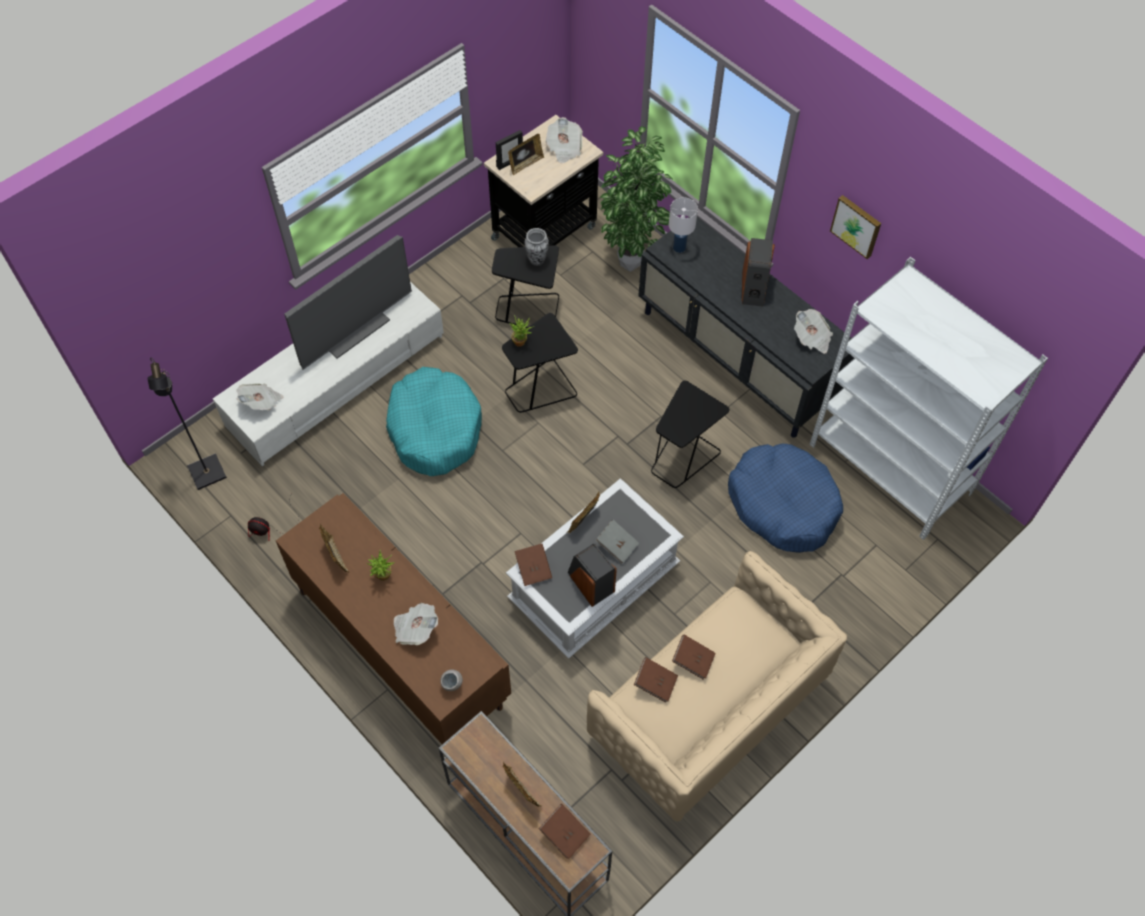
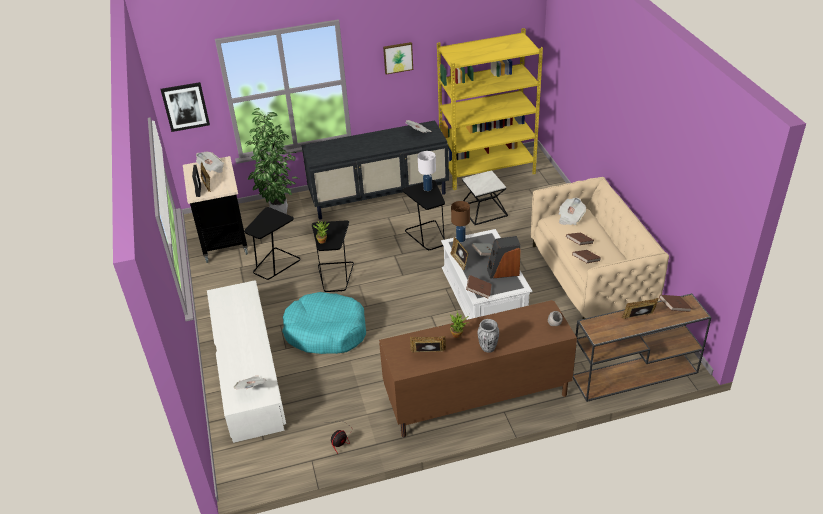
camera: 60 degrees left, 20 degrees down
black floor lamp [147,357,227,490] -> none
television [284,235,412,370] -> none
newspaper [393,603,438,645] -> newspaper moved to [558,198,586,225]
vase [525,228,549,266] -> vase moved to [478,319,499,353]
white table lamp [669,197,698,253] -> white table lamp moved to [418,151,436,191]
blue dog bed [728,444,843,553] -> side table [462,170,508,225]
speaker [741,238,775,307] -> none
white bookcase [810,257,1048,540] -> yellow bookcase [437,28,543,190]
none -> picture [161,82,210,132]
none -> brown table lamp [451,201,470,242]

